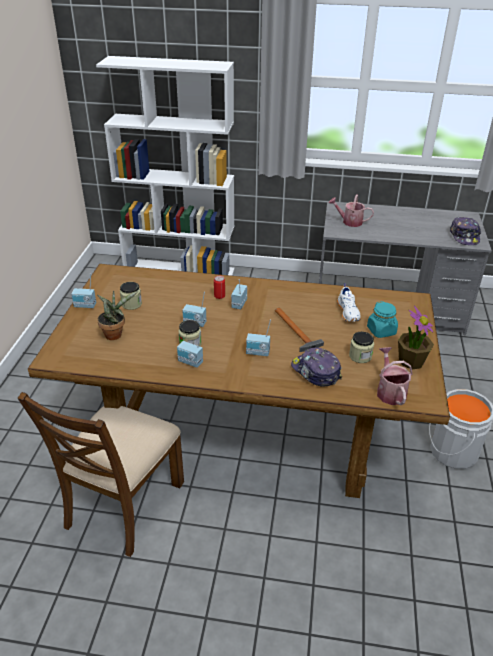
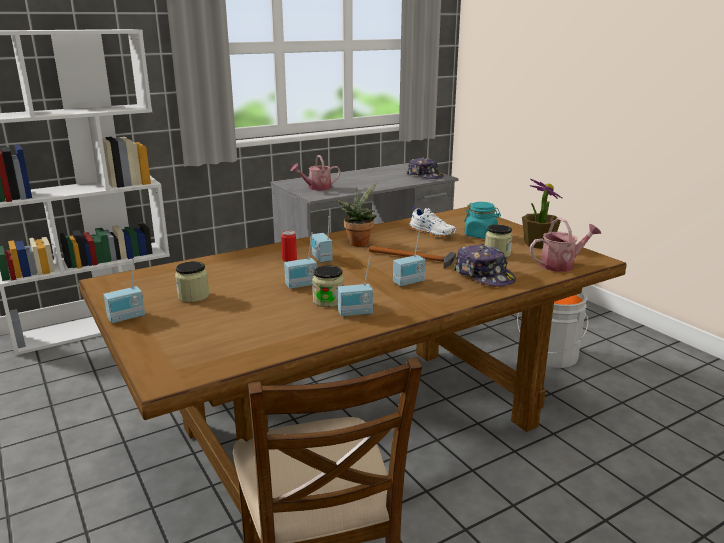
camera: 40 degrees left, 15 degrees down
potted plant [97,290,139,340] -> potted plant moved to [335,183,377,247]
cap [291,348,342,387] -> cap turned 135 degrees counterclockwise [453,244,516,287]
watering can [377,347,413,405] -> watering can turned 120 degrees clockwise [530,217,601,272]

